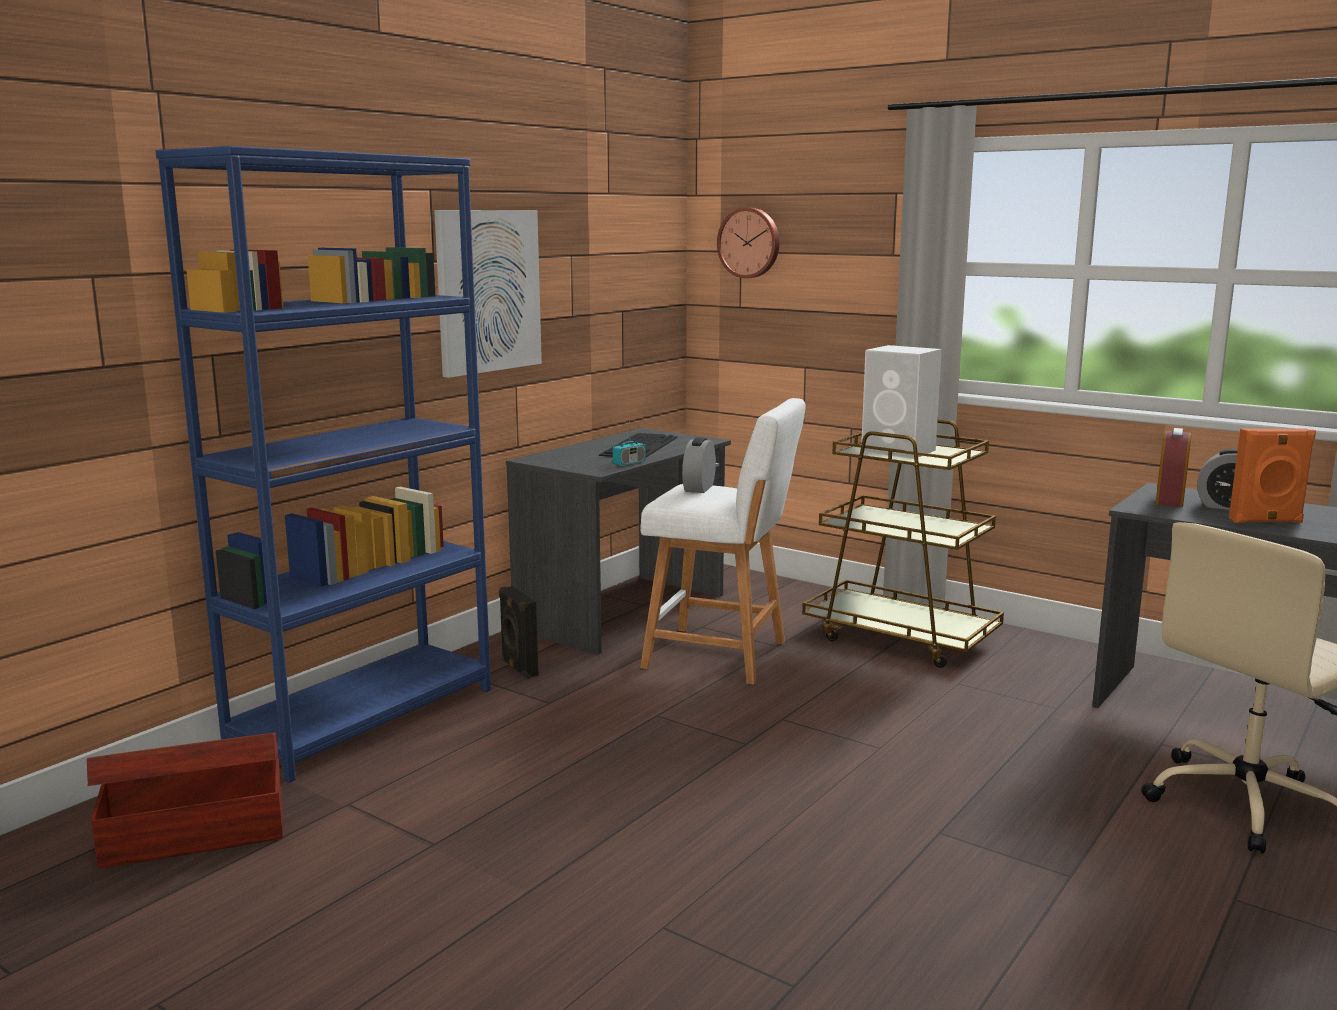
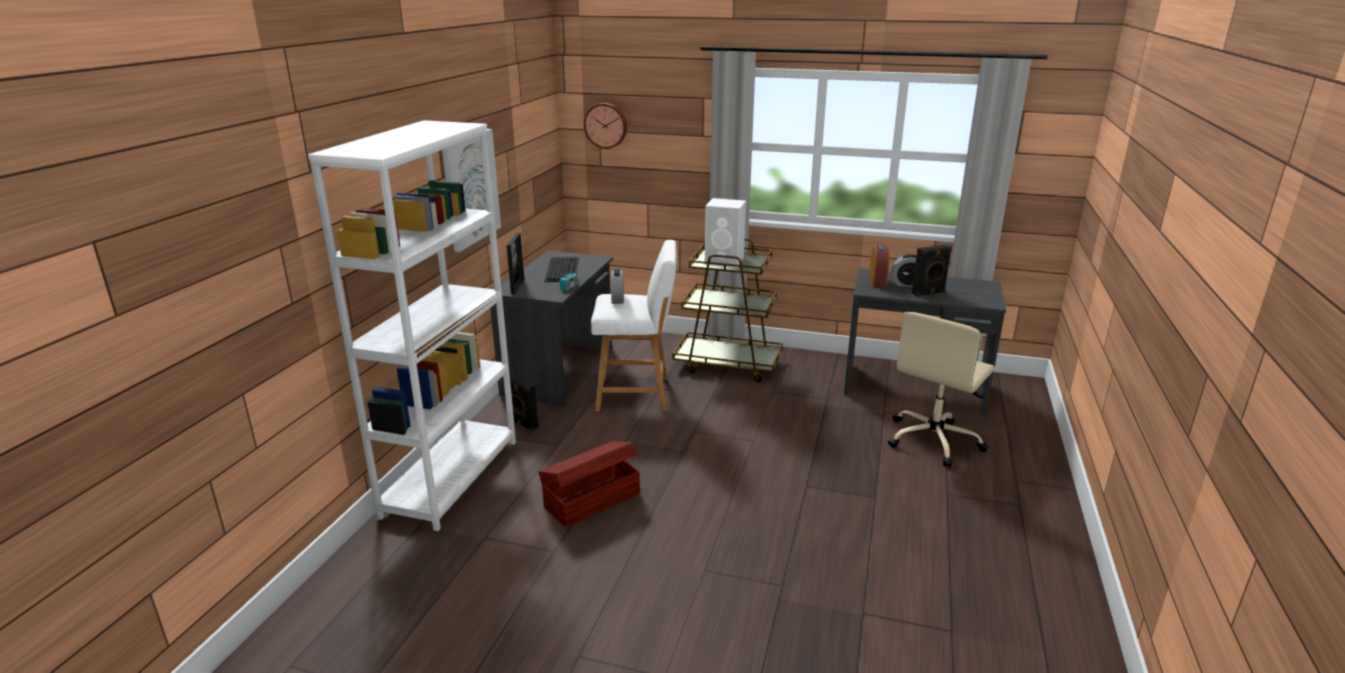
camera: 20 degrees left, 10 degrees up
brown storage box [87,733,283,869] -> brown storage box moved to [538,441,640,527]
blue bookcase [155,146,491,783] -> white bookcase [308,120,516,531]
orange speaker [1229,428,1316,523] -> black speaker [912,244,952,297]
none -> picture frame [507,233,524,295]

